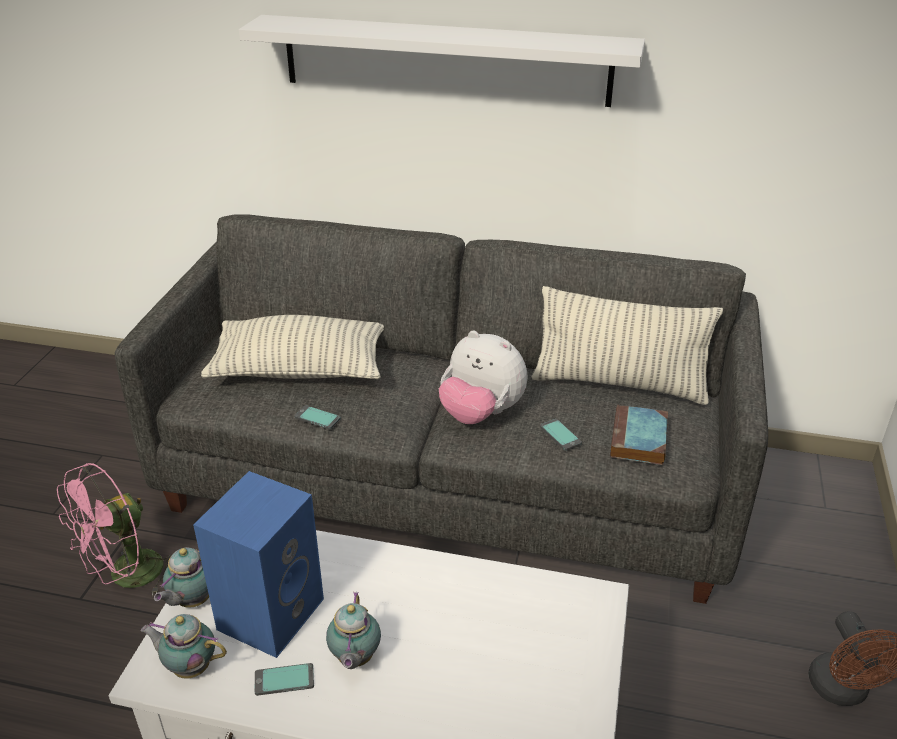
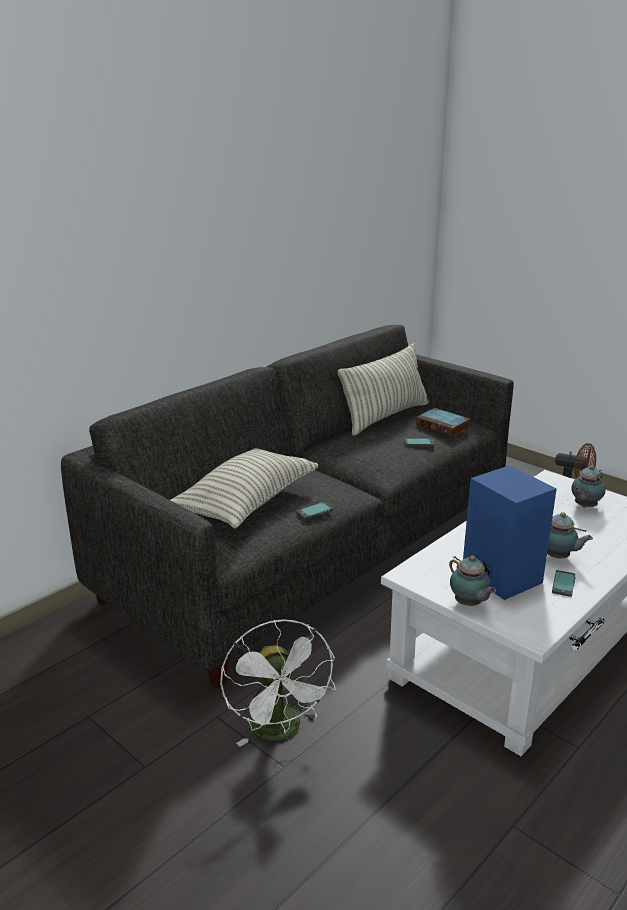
camera: 60 degrees left, 10 degrees down
pink fan [57,463,173,596] -> white fan [220,620,336,747]
teapot [141,614,227,679] -> teapot moved to [572,465,605,508]
white shelf [239,15,645,107] -> none
plush toy [439,331,527,424] -> none

